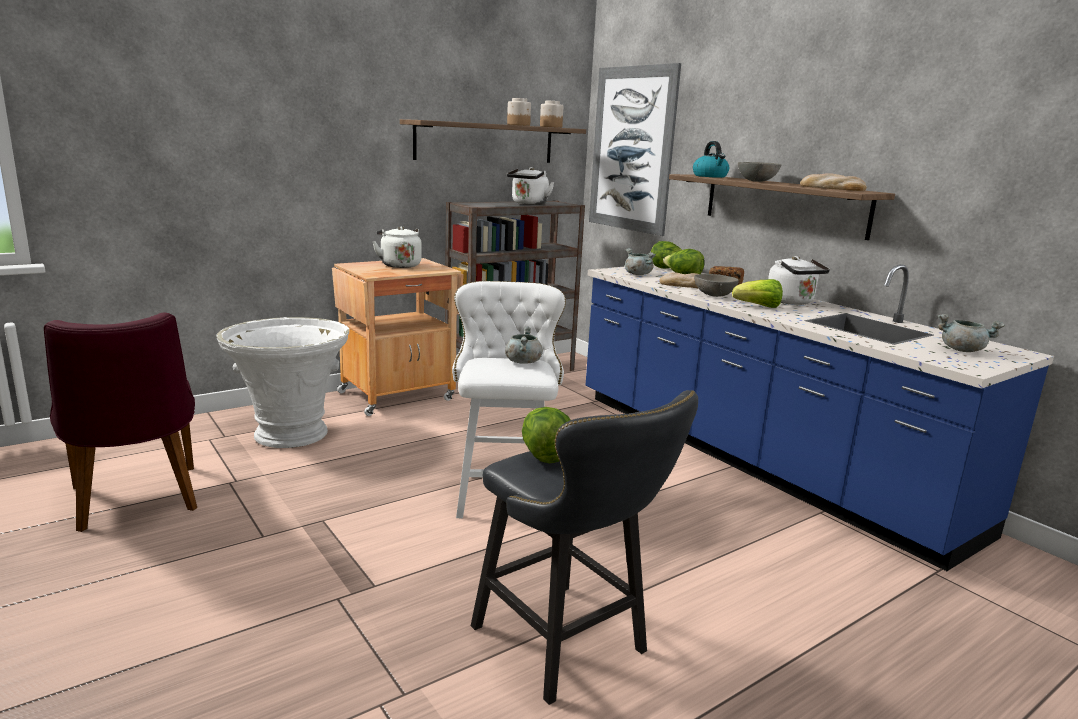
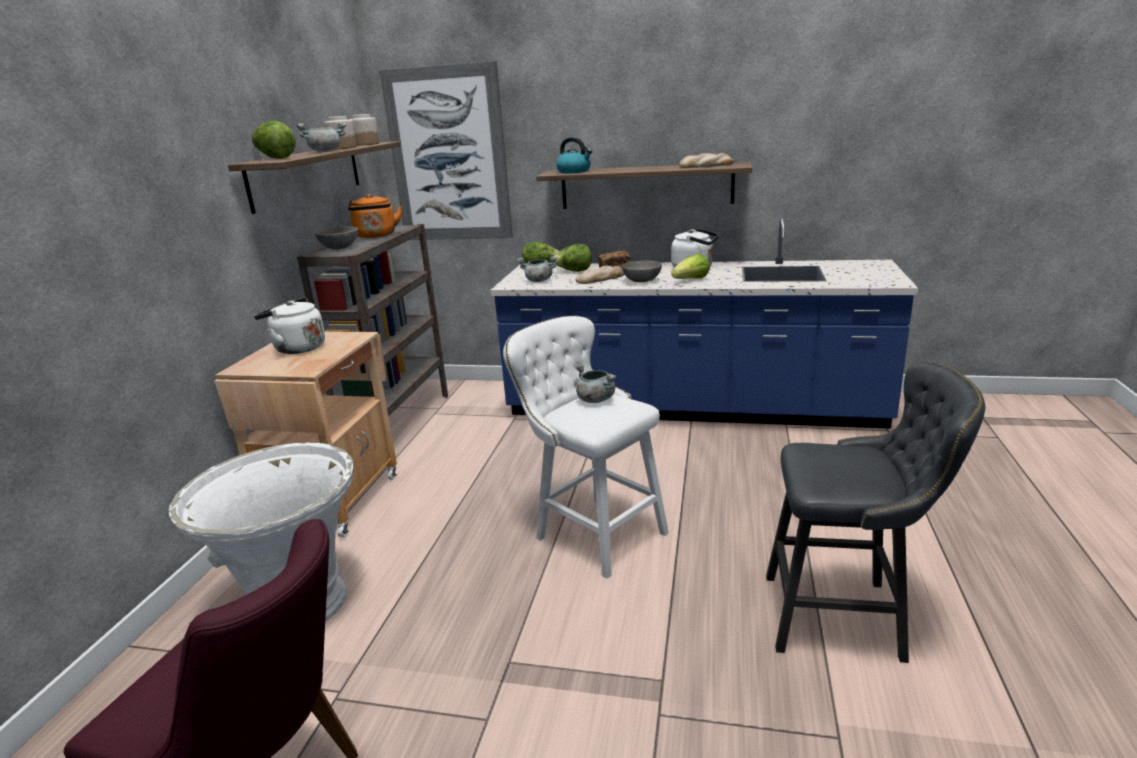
camera: 40 degrees left, 5 degrees up
white kettle [507,167,554,205] -> orange kettle [348,194,402,238]
lettuce [522,407,570,463] -> lettuce moved to [252,121,295,159]
grey bowl [738,162,781,182] -> grey bowl moved to [315,226,358,250]
grey cooking pot [938,314,1005,352] -> grey cooking pot moved to [296,122,346,152]

